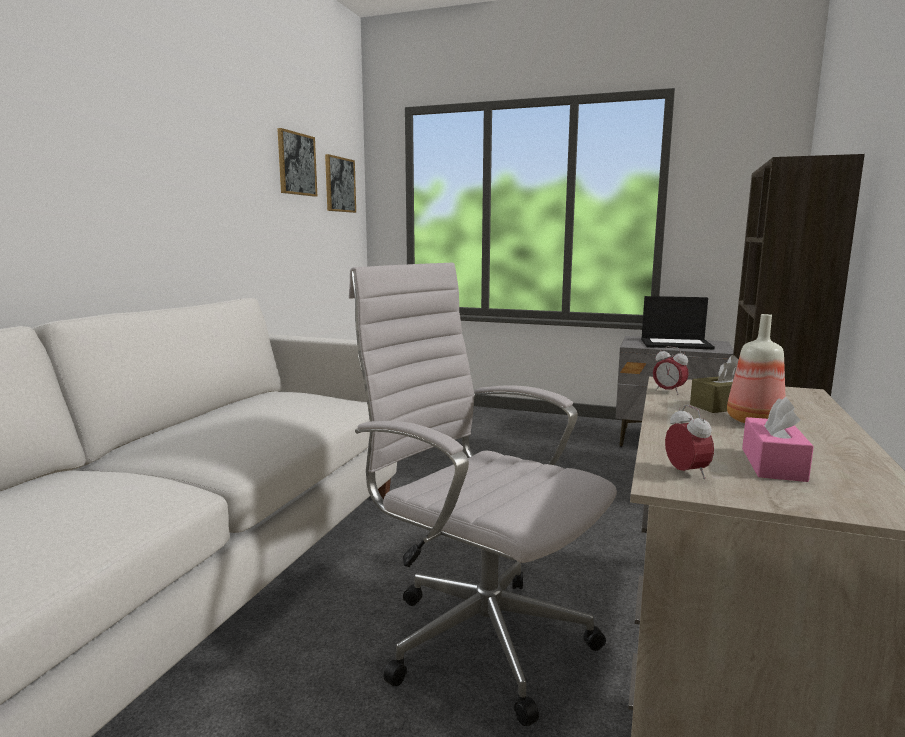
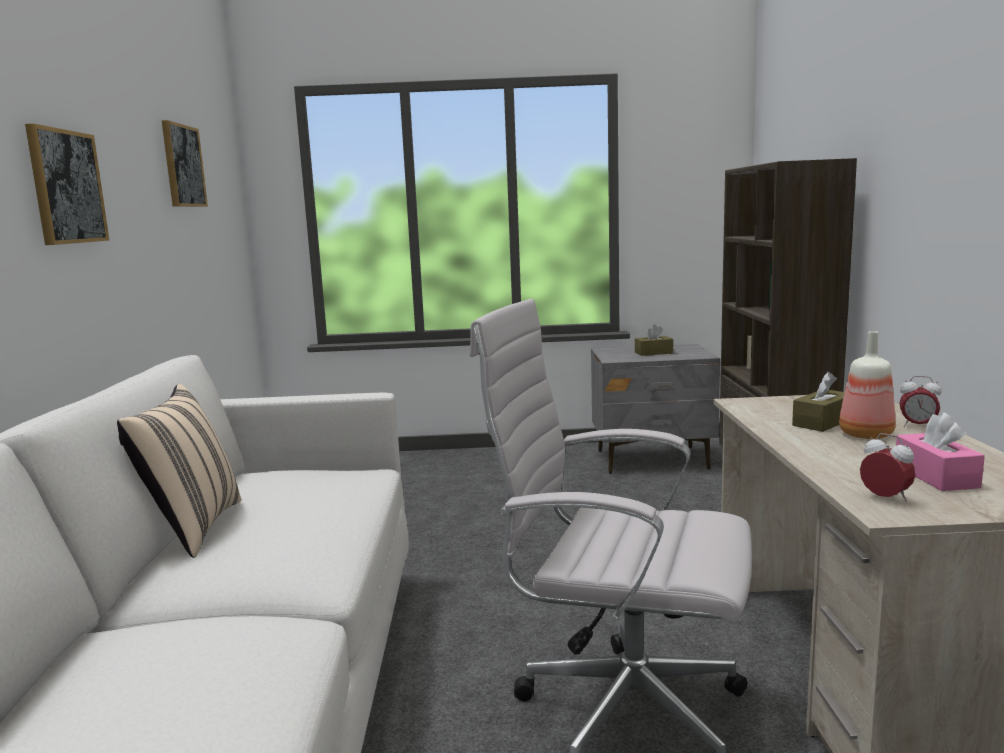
camera: 20 degrees left, 0 degrees up
picture [325,154,356,213] -> picture moved to [25,124,109,245]
laptop [641,296,715,349] -> brown tissue box [635,324,673,356]
alarm clock [653,346,689,395] -> alarm clock moved to [899,376,941,427]
none -> beige pillow [117,384,241,558]

